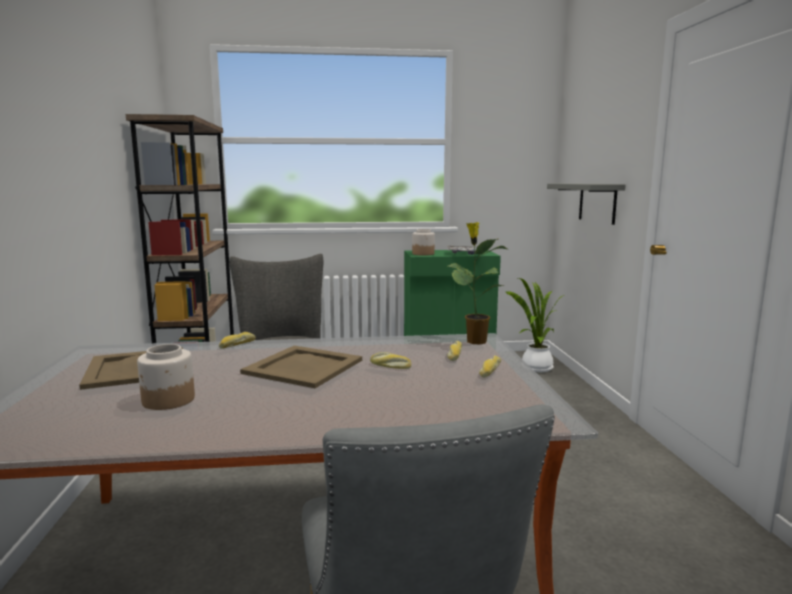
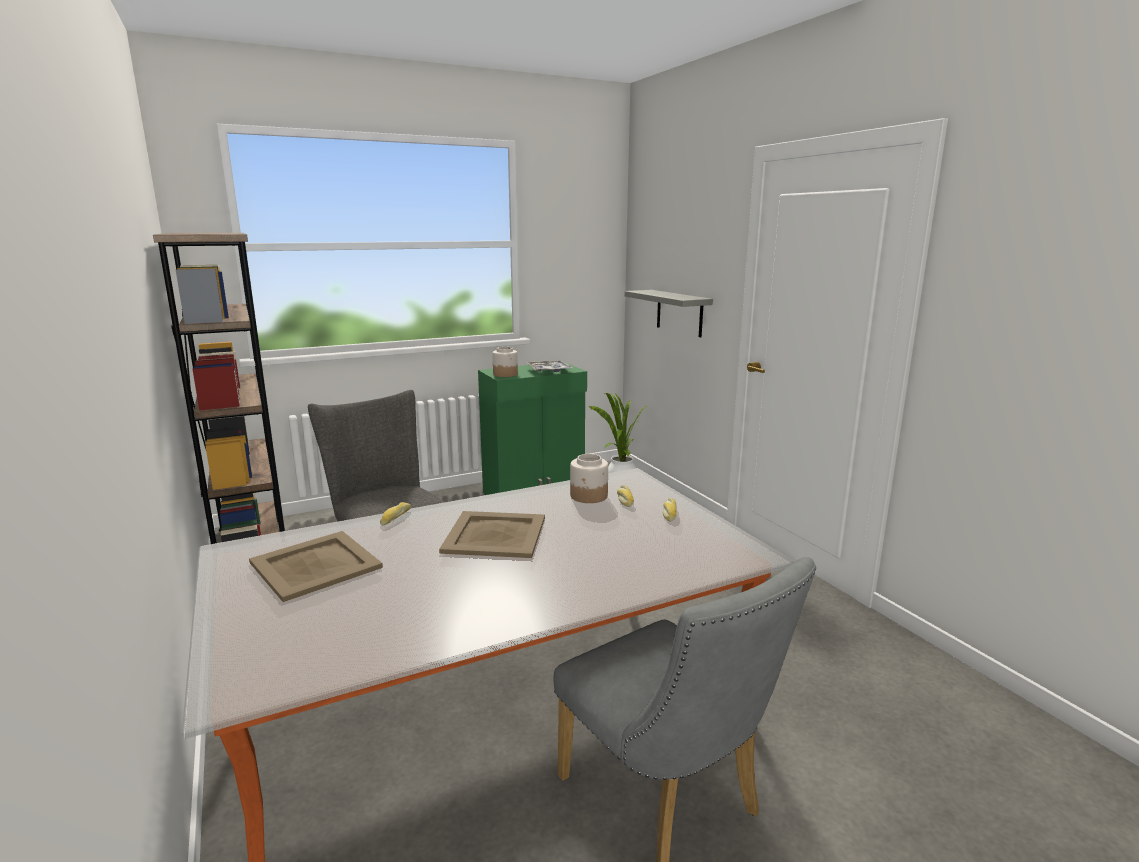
camera: 20 degrees left, 5 degrees up
jar [137,344,195,410] -> jar moved to [570,454,608,503]
bread [370,352,411,369] -> none
potted plant [448,222,507,345] -> none

